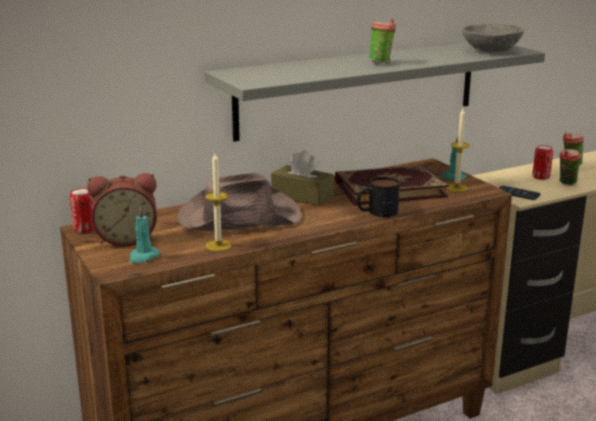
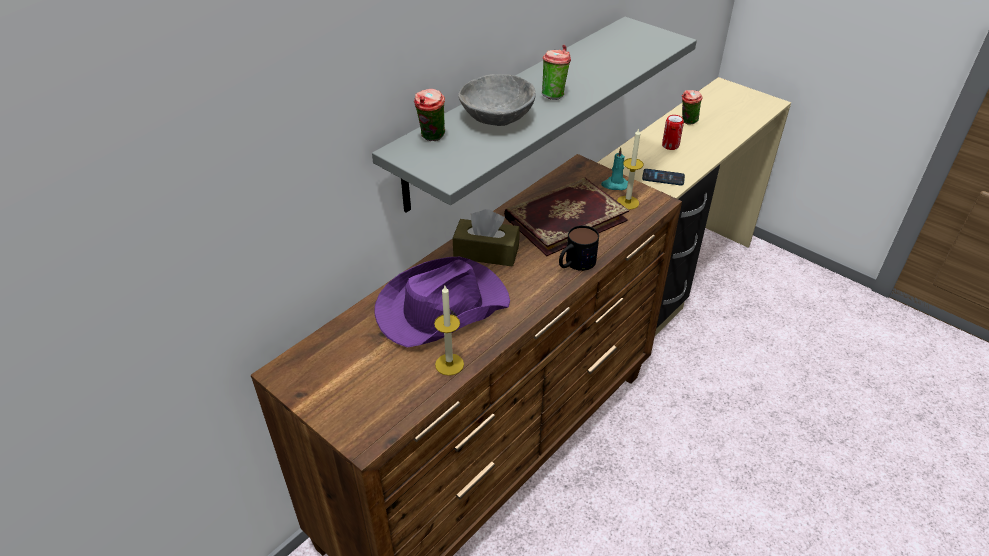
camera: 20 degrees left, 20 degrees up
can [70,188,95,233] -> none
alarm clock [87,173,157,246] -> none
turquoise candle [129,206,160,263] -> none
brown hat [177,173,302,231] -> purple hat [374,257,510,348]
grey bowl [462,24,524,52] -> grey bowl moved to [458,74,536,126]
cup [559,149,581,185] -> cup moved to [414,89,445,141]

